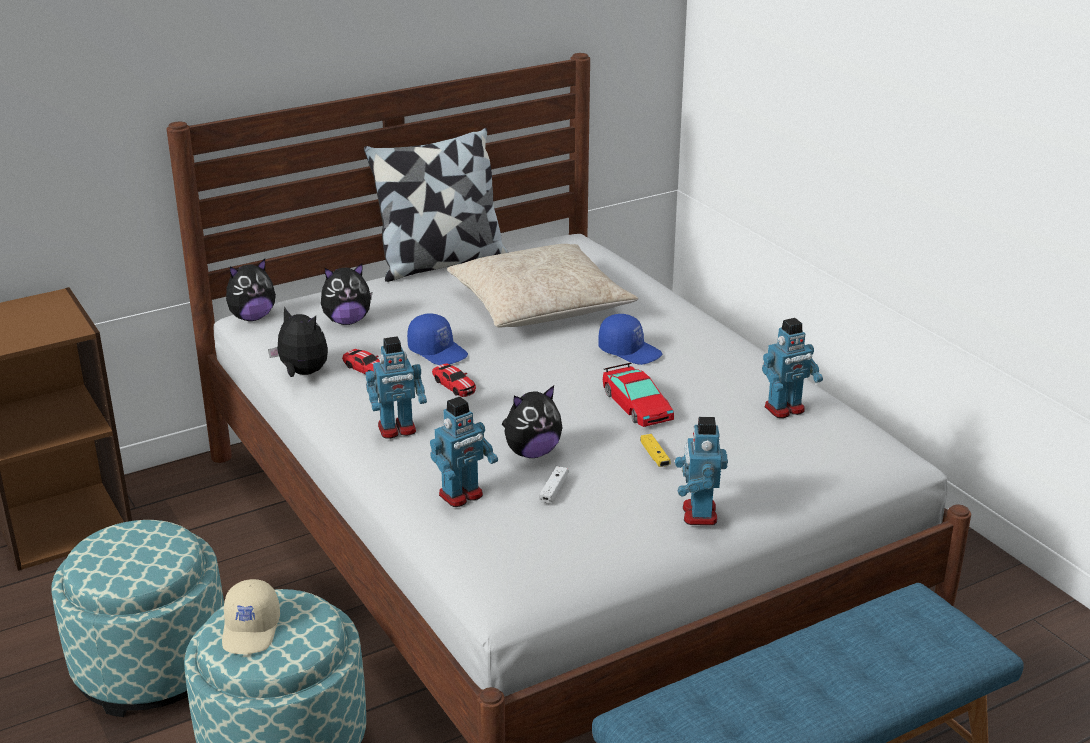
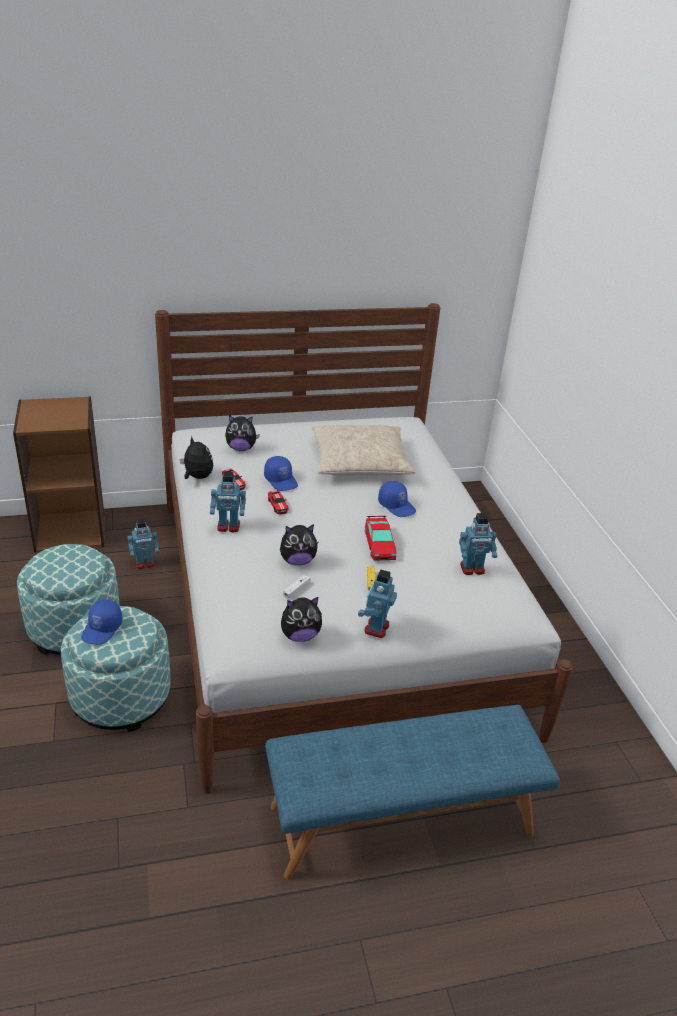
camera: 15 degrees right, 5 degrees up
beige cap [222,579,280,654] -> blue cap [81,599,122,645]
plush toy [226,259,276,321] -> plush toy moved to [281,597,322,642]
pillow [364,128,508,282] -> none
toy robot [430,397,498,507] -> toy robot moved to [127,519,159,569]

